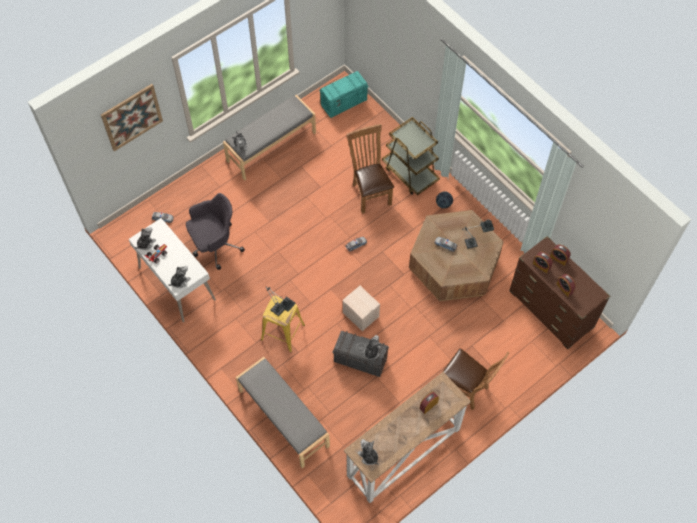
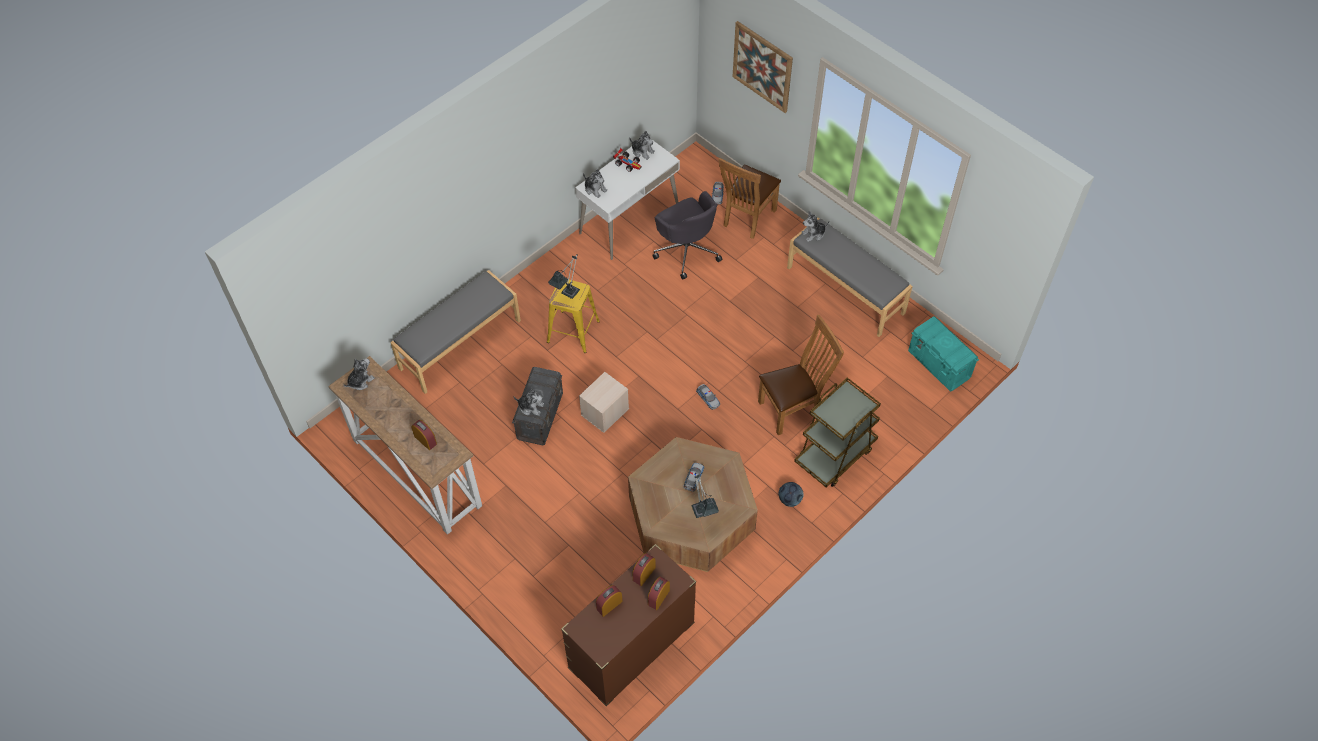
camera: 85 degrees right, 5 degrees down
brown chair [443,348,509,410] -> brown chair moved to [718,158,781,239]

